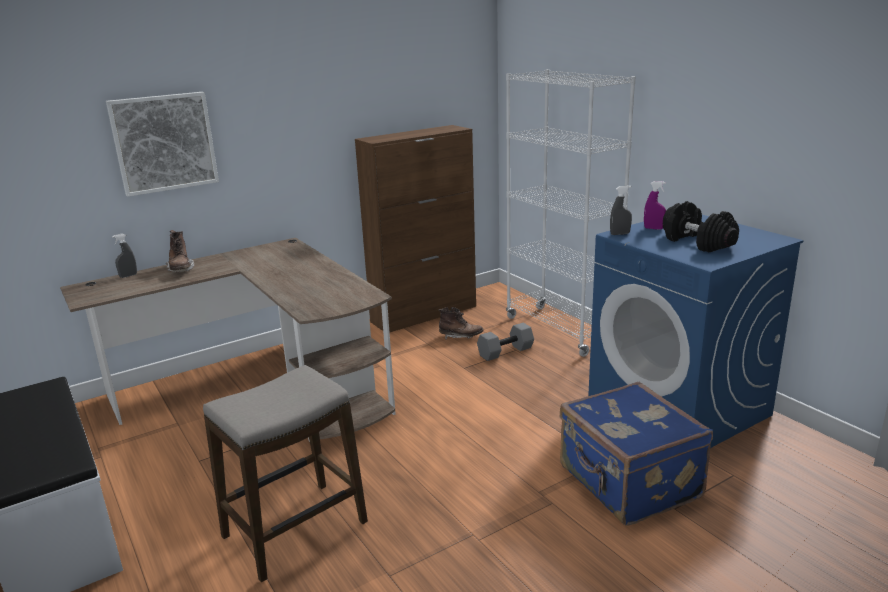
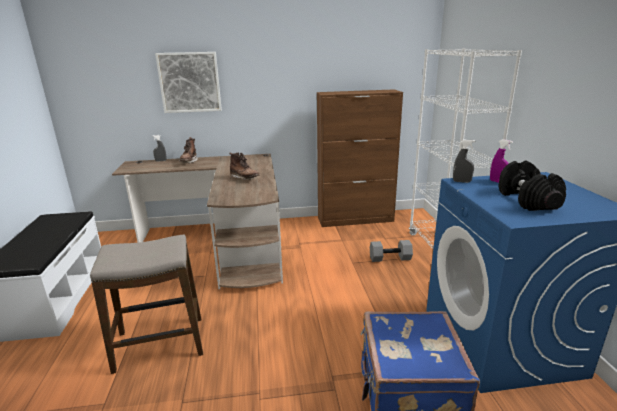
camera: 25 degrees right, 0 degrees up
brown boot [438,307,483,339] -> brown boot moved to [229,153,260,180]

